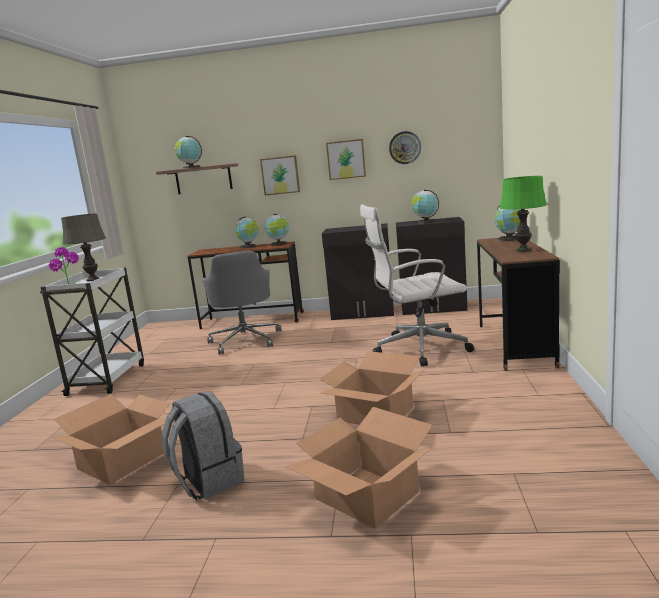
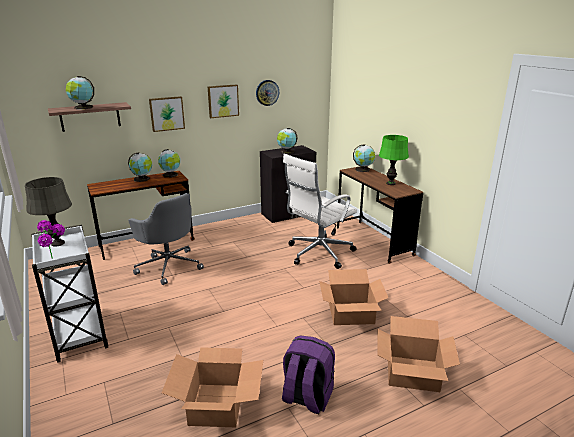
camera: 35 degrees left, 10 degrees up
grey backpack [162,391,245,500] -> purple backpack [282,335,335,414]
black cabinet [322,223,394,320] -> none

